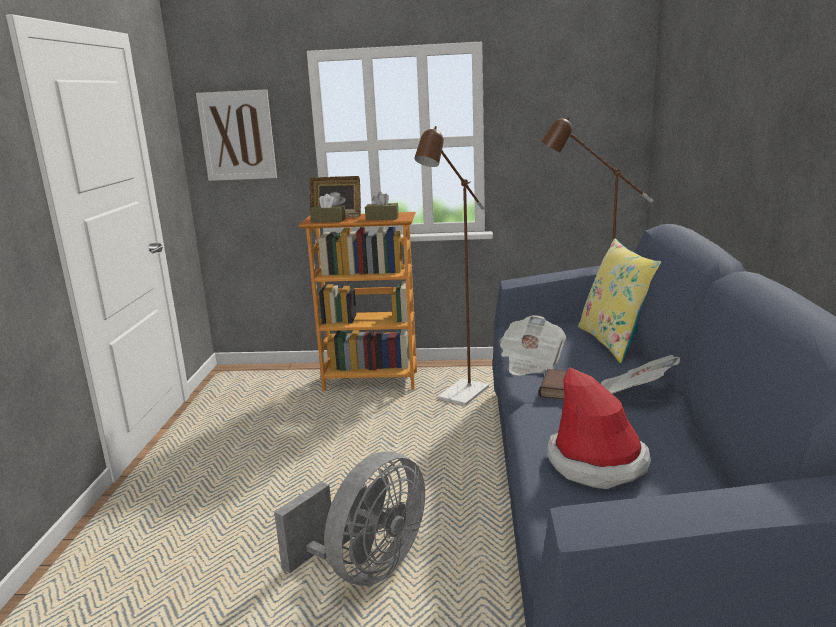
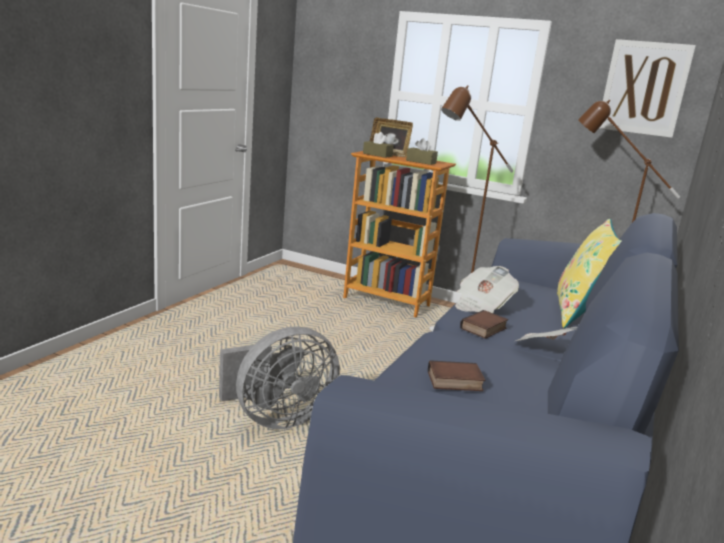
camera: 20 degrees right, 0 degrees up
picture [196,89,277,181] -> picture moved to [599,39,696,138]
hat [547,367,651,489] -> book [428,360,485,391]

